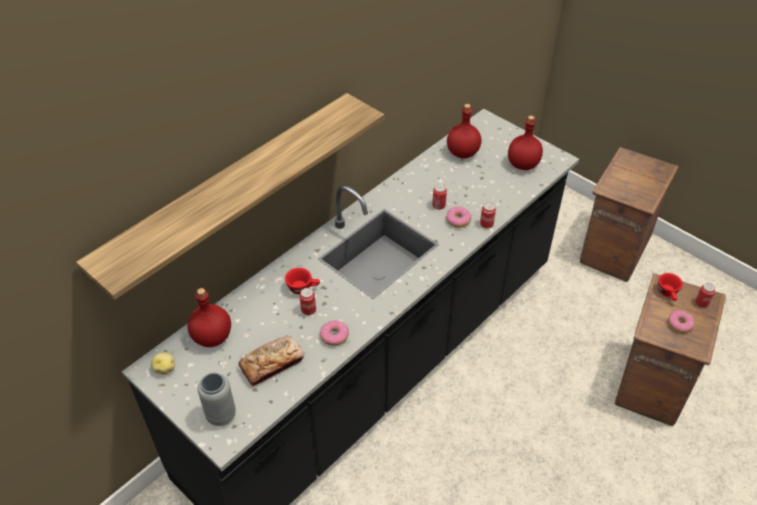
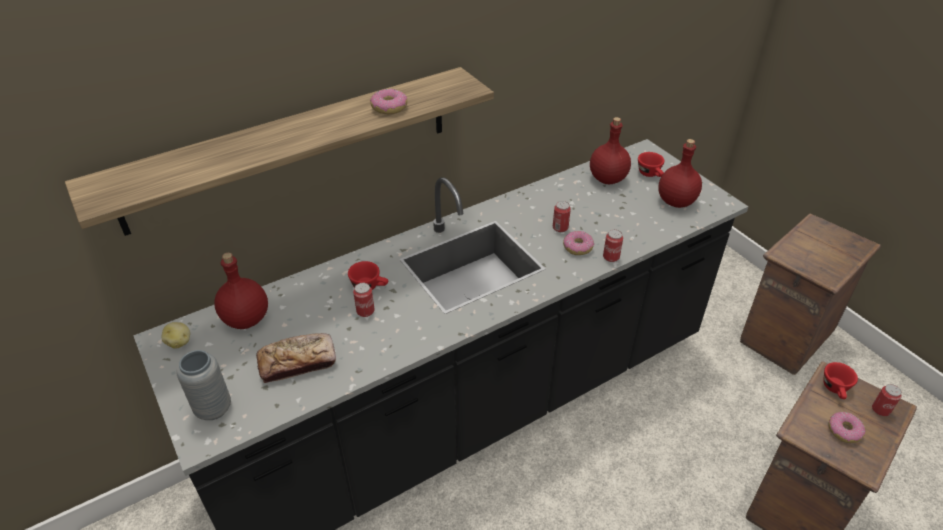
camera: 15 degrees right, 5 degrees down
donut [320,320,349,346] -> donut moved to [370,89,407,114]
none -> red cup [638,152,664,177]

